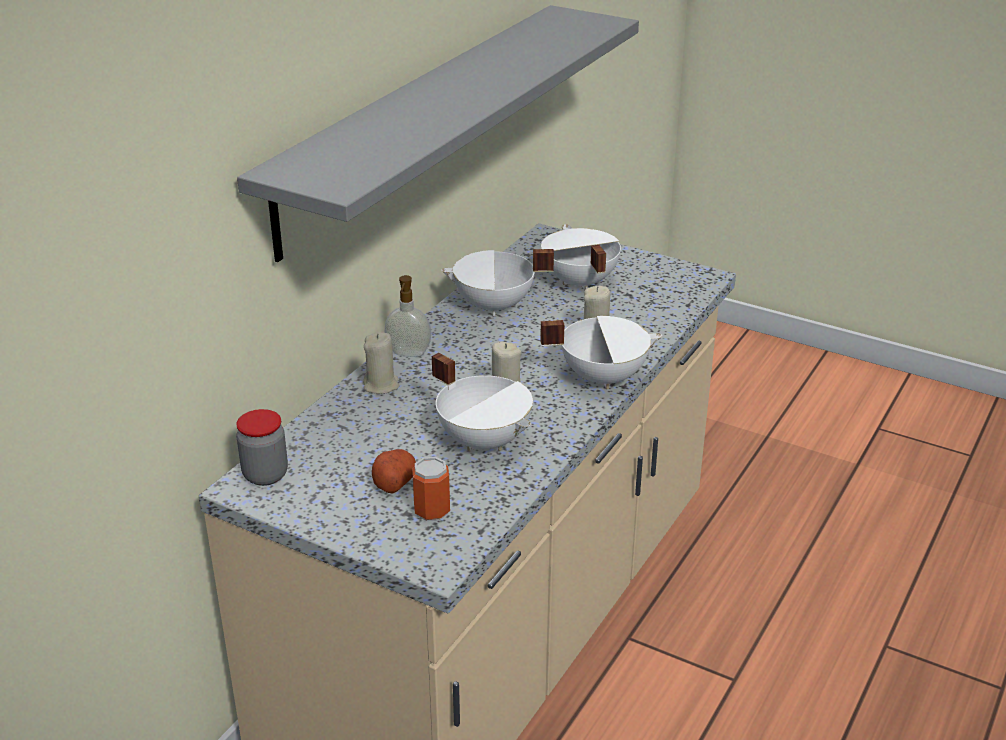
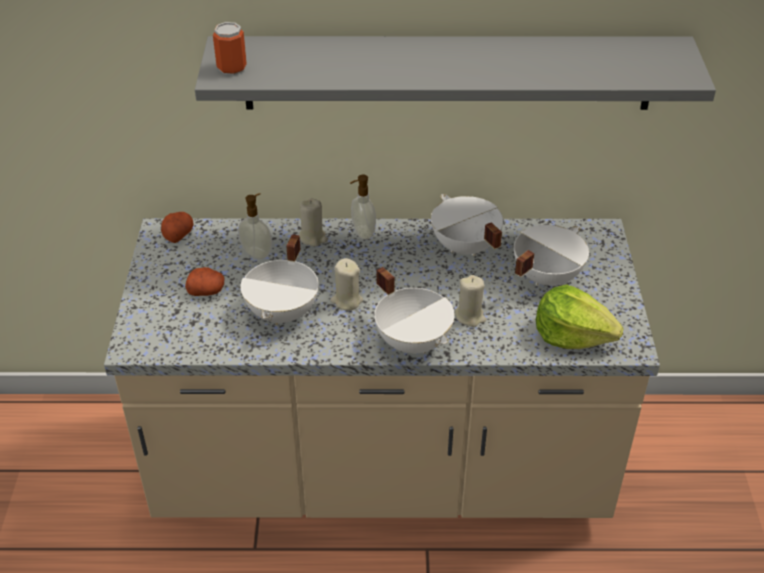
camera: 60 degrees right, 10 degrees up
jar [236,409,288,486] -> potato [161,212,194,243]
can [412,457,450,521] -> can moved to [213,22,247,75]
none -> soap dispenser [238,193,272,259]
none -> lettuce [536,284,623,349]

